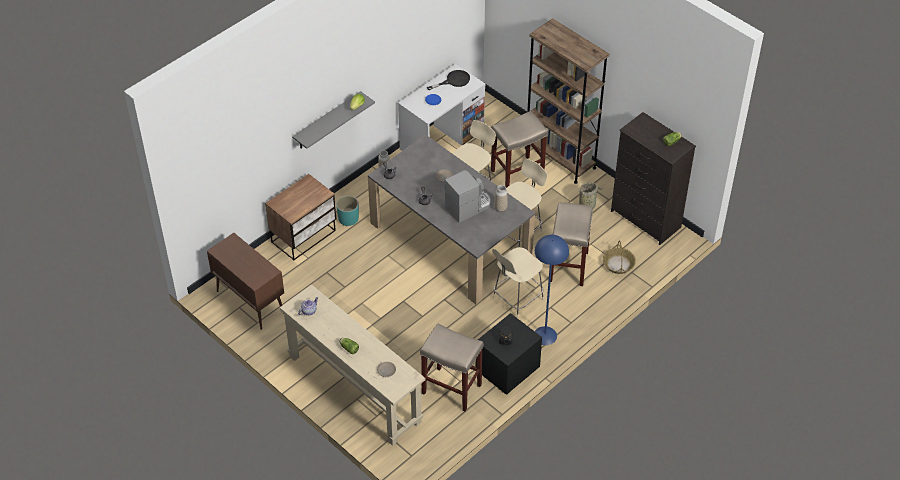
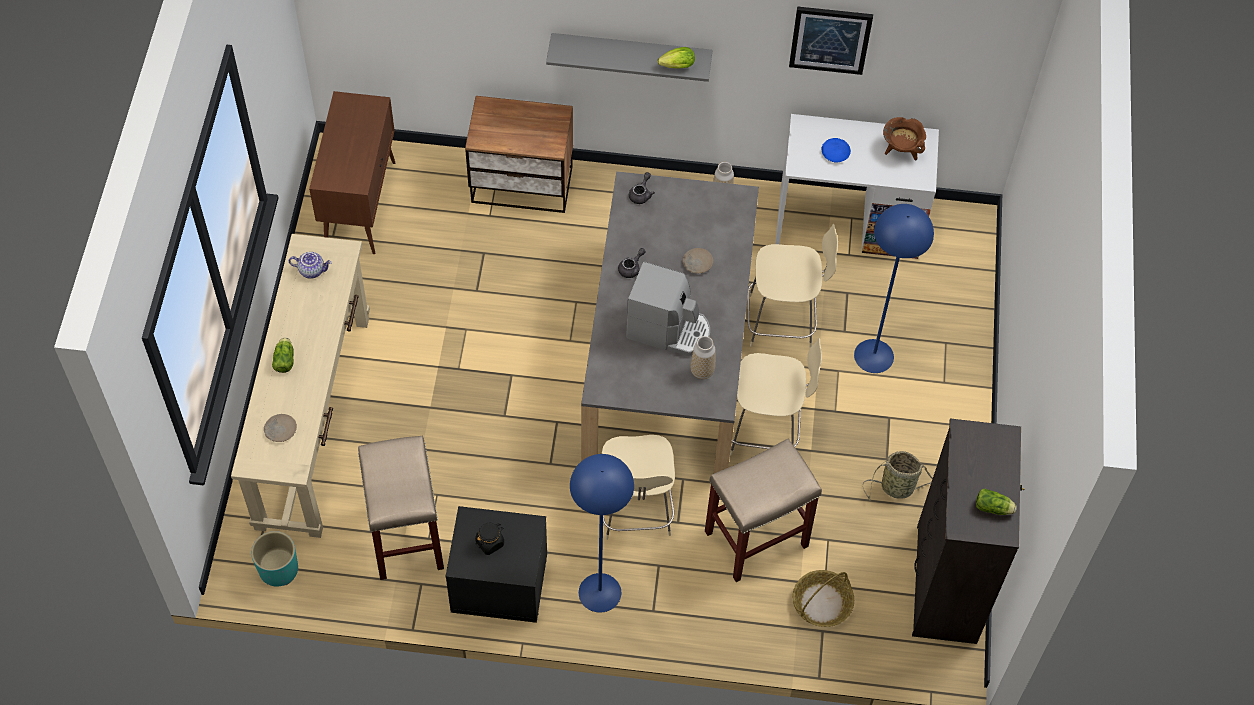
camera: 50 degrees right, 10 degrees up
turquoise planter [336,195,359,226] -> turquoise planter moved to [251,531,298,587]
black frying pan [427,70,470,90] -> brown cooking pot [883,117,926,161]
beige stool [491,111,548,188] -> blue floor lamp [854,204,934,373]
beige chair [492,247,544,318] -> beige chair turned 105 degrees counterclockwise [602,435,675,540]
brown bookcase [525,18,610,184] -> none
none -> picture [789,6,873,75]

